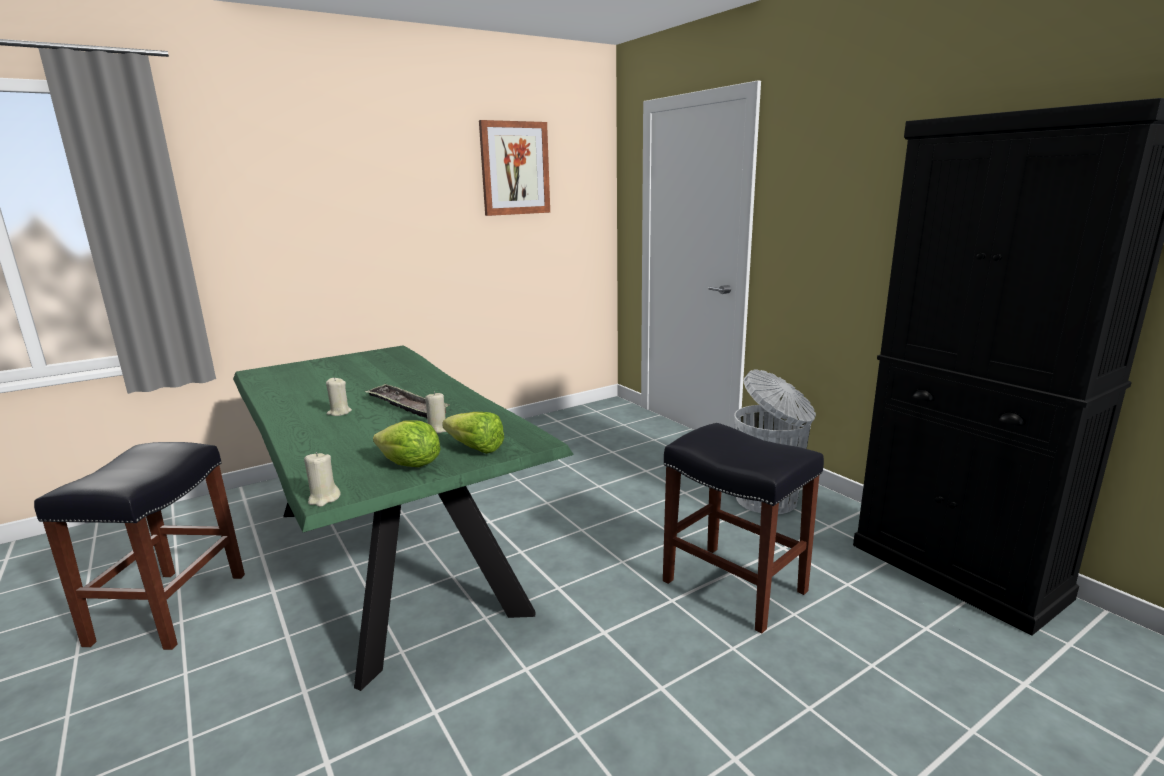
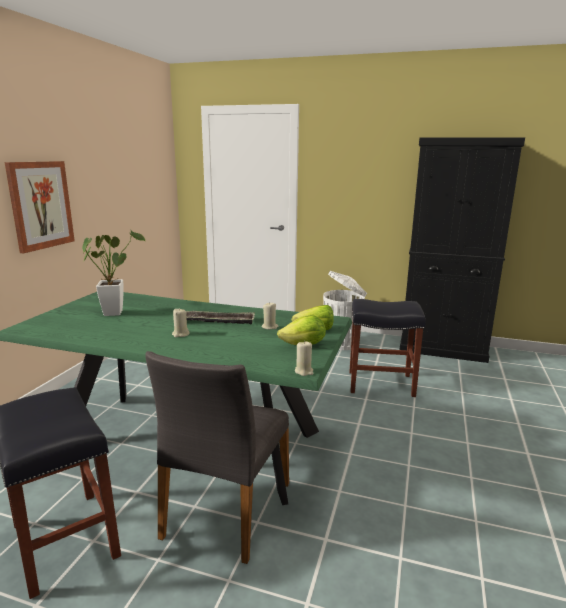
camera: 40 degrees left, 0 degrees up
picture [479,120,550,216] -> picture moved to [4,161,75,253]
none -> potted plant [82,230,146,316]
none -> grey chair [145,351,289,564]

